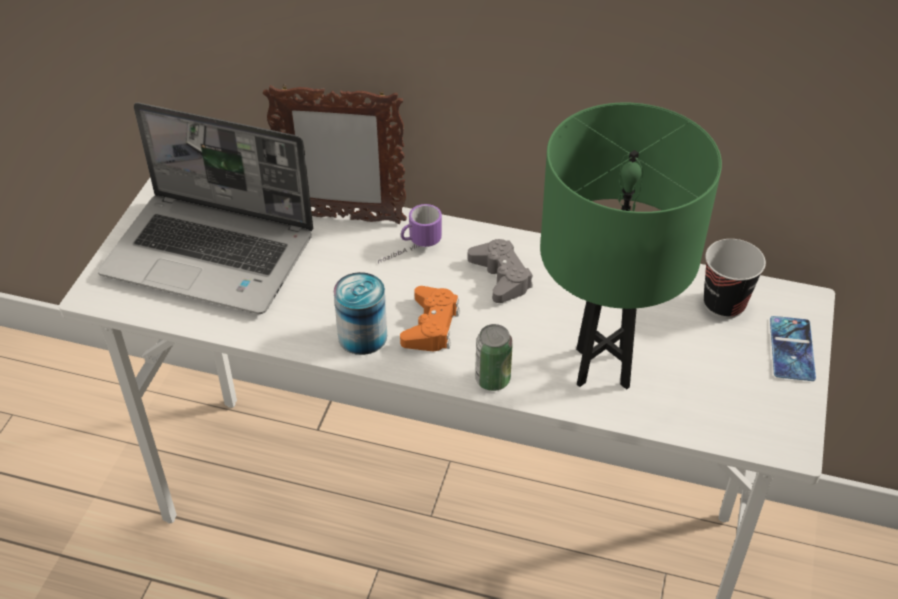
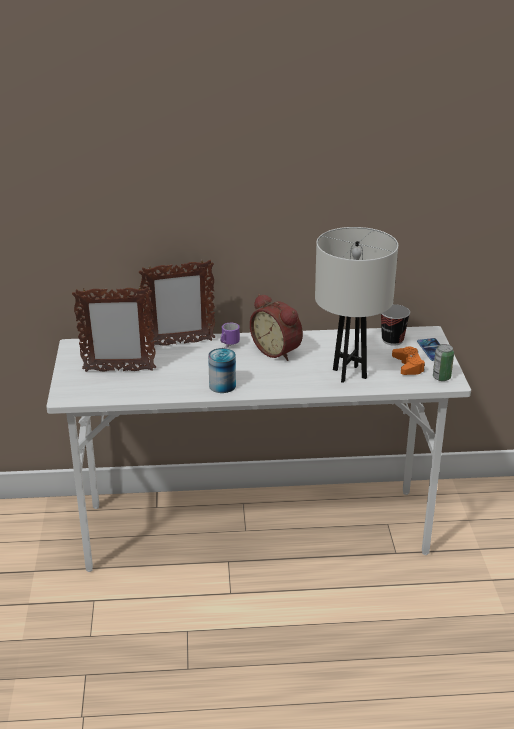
camera: 20 degrees left, 15 degrees down
laptop [98,103,313,314] -> picture frame [72,287,156,372]
orange game controller [400,286,460,351] -> orange game controller moved to [392,347,425,375]
grey game controller [468,239,533,303] -> alarm clock [250,294,303,361]
can [475,324,513,391] -> can moved to [433,344,454,381]
green table lamp [540,103,722,389] -> white table lamp [315,227,398,383]

